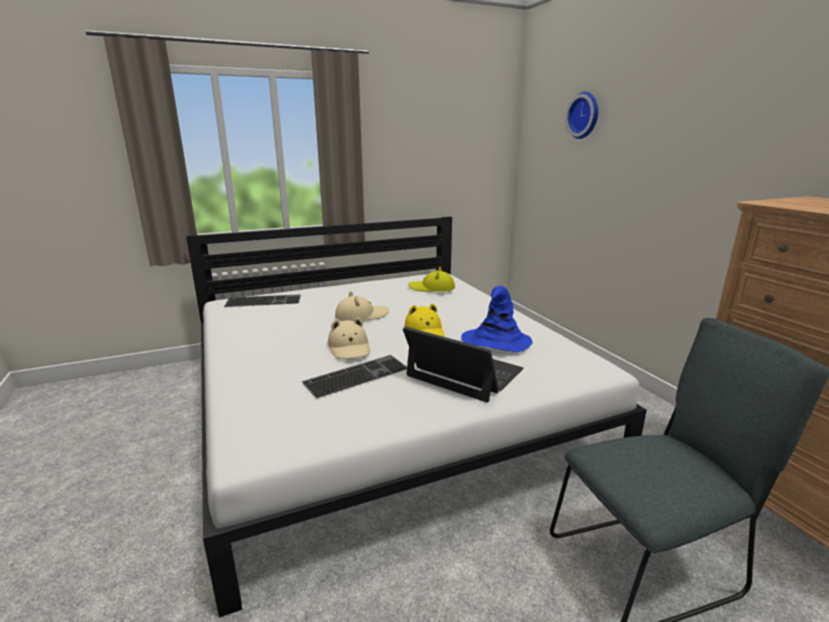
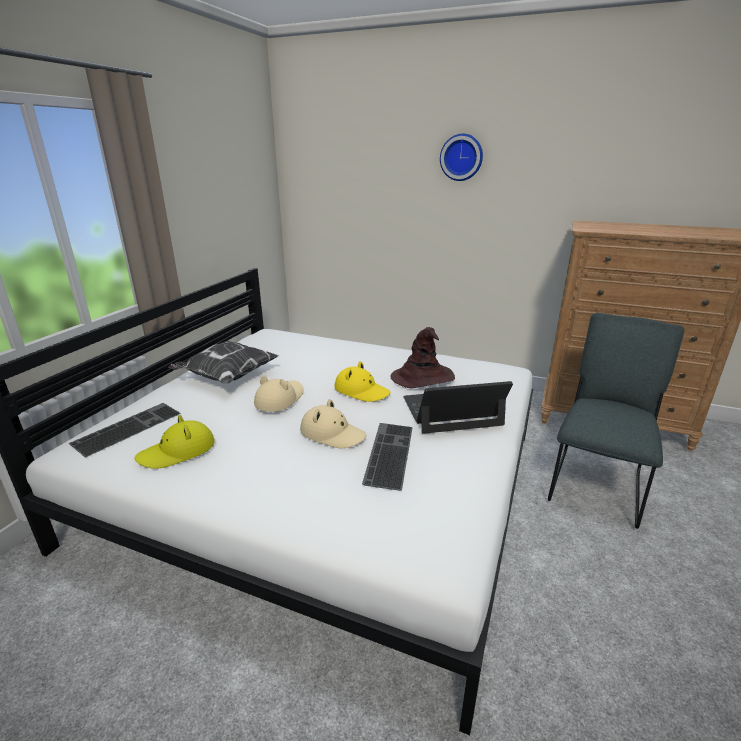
camera: 45 degrees left, 5 degrees up
yellow hat [408,267,455,292] -> yellow hat moved to [135,415,215,469]
blue hat [461,286,533,352] -> brown hat [390,327,455,388]
wall clock [565,92,598,139] -> wall clock moved to [440,134,483,181]
none -> pillow [168,341,279,383]

